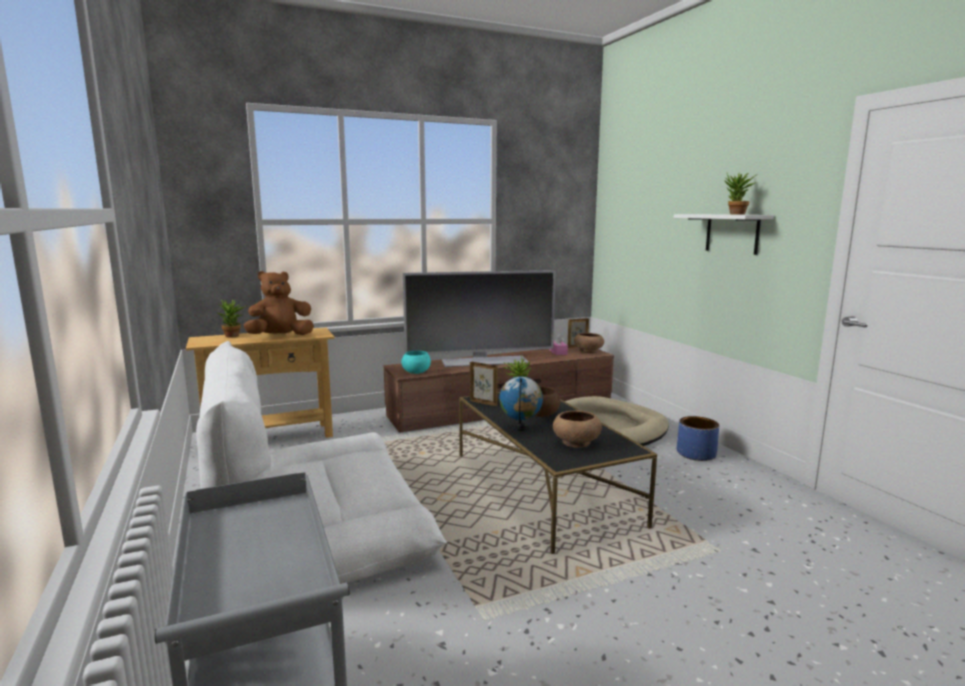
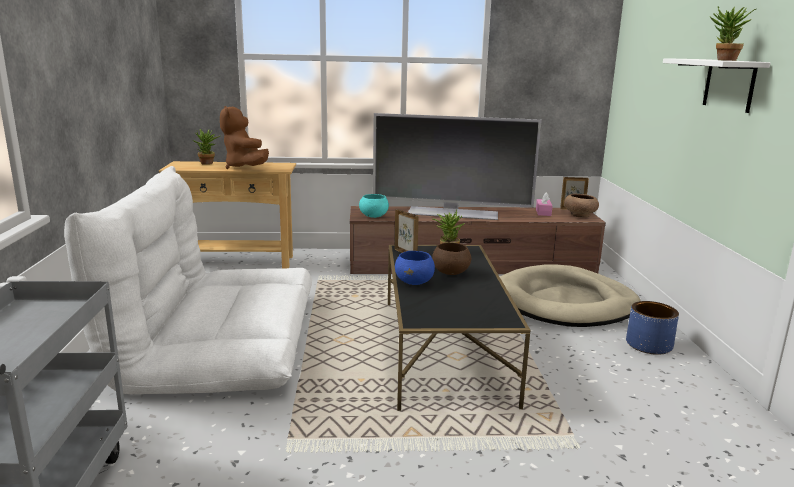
camera: 20 degrees right, 5 degrees up
brown plush toy [244,271,314,335] -> brown plush toy turned 105 degrees counterclockwise [220,106,269,169]
globe [499,376,543,431] -> blue bowl [395,251,435,285]
brown bowl [553,411,602,448] -> none

